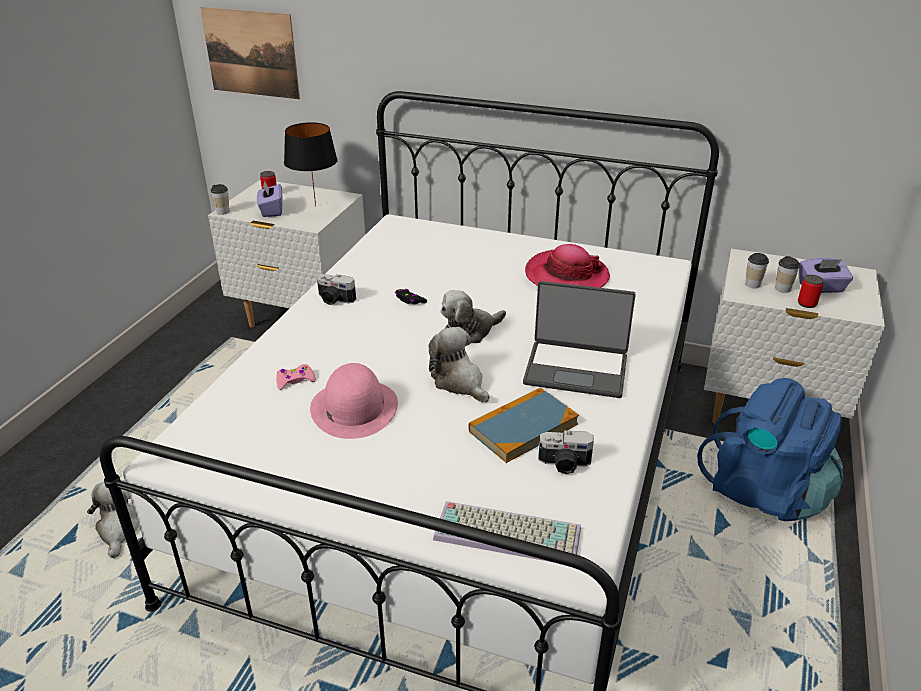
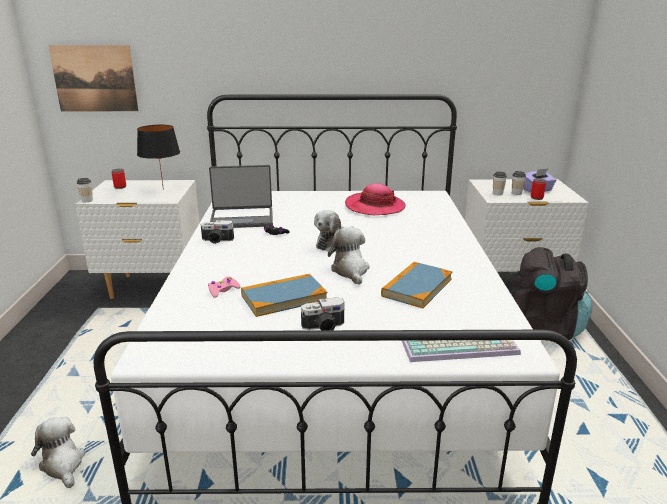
camera: 20 degrees left, 10 degrees down
purple tissue box [257,180,283,217] -> none
pink hat [310,363,398,439] -> book [241,274,327,317]
plush toy [429,327,489,402] -> plush toy turned 45 degrees clockwise [328,227,369,285]
laptop [523,281,636,398] -> laptop moved to [209,165,273,228]
camera [538,430,594,474] -> camera moved to [301,297,344,330]
blue backpack [697,378,843,521] -> black backpack [502,247,593,340]

